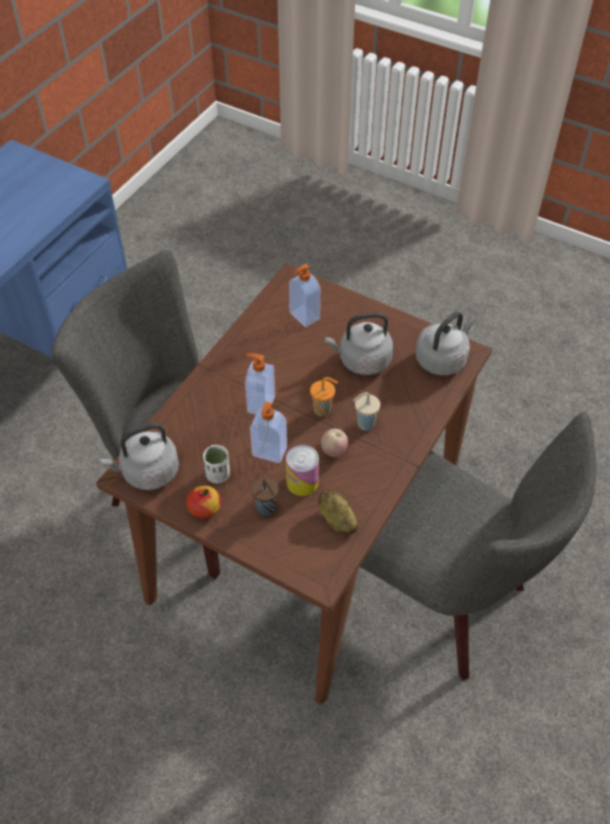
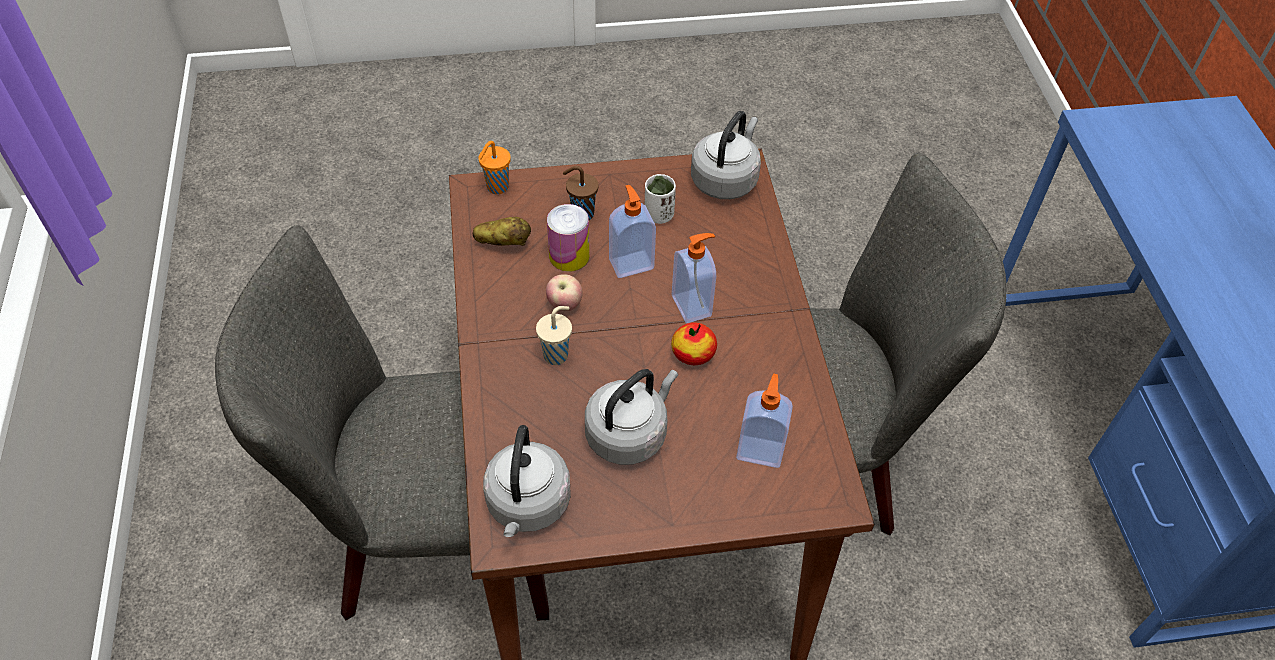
camera: 140 degrees right, 0 degrees up
apple [186,485,221,519] -> apple moved to [671,322,717,365]
orange cup [310,377,338,417] -> orange cup moved to [479,141,511,194]

